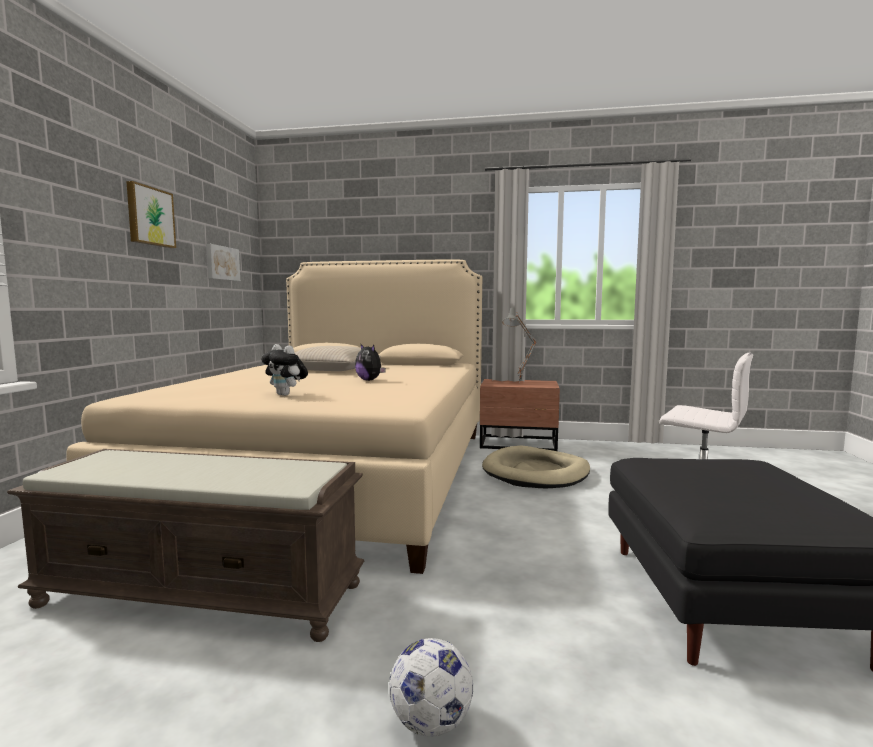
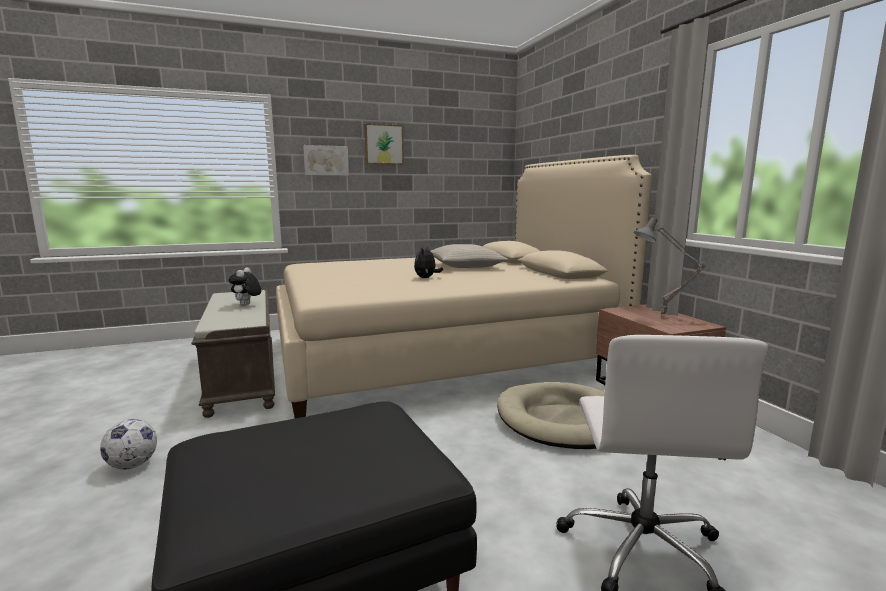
camera: 60 degrees right, 5 degrees up
picture [206,244,240,281] -> picture moved to [303,145,349,176]
plush toy [261,344,308,396] -> plush toy moved to [228,267,261,306]

